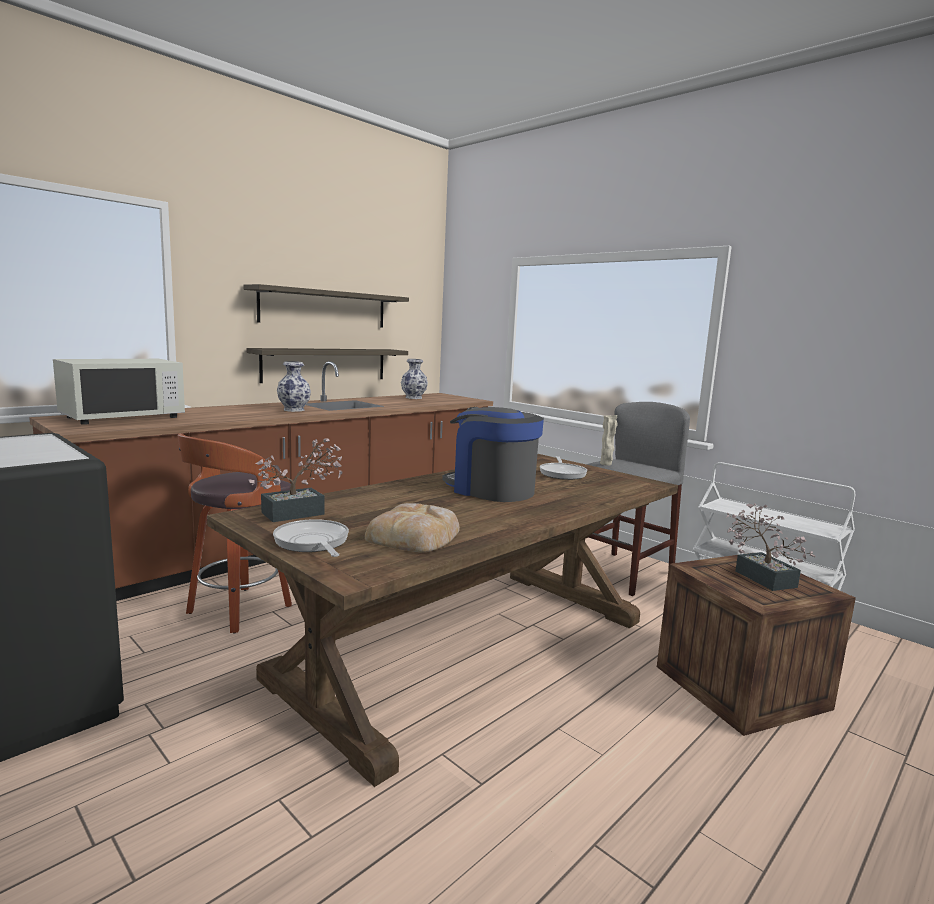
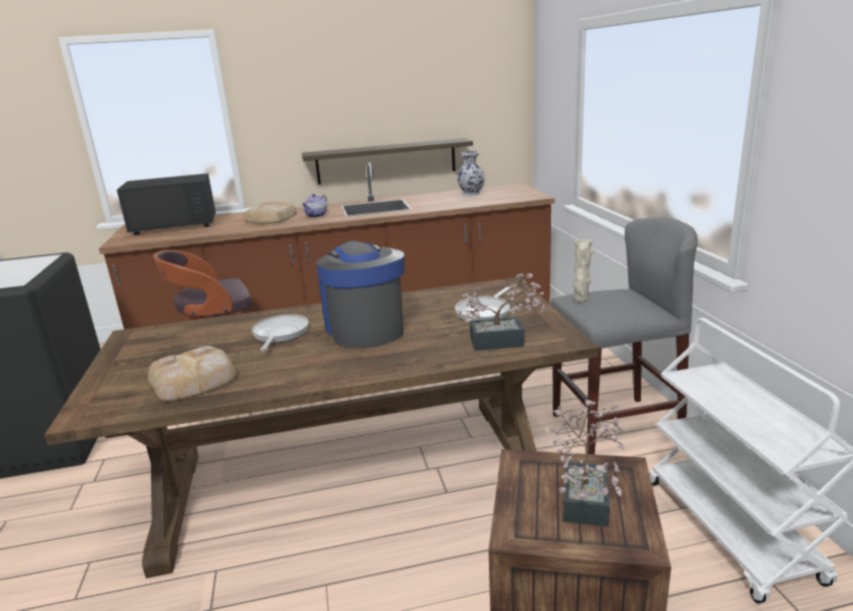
camera: 35 degrees right, 10 degrees up
white microwave [53,359,185,425] -> black microwave [117,173,216,235]
shelf [243,284,409,328] -> none
potted plant [249,438,342,522] -> potted plant moved to [456,273,545,351]
frying pan [273,519,349,557] -> frying pan moved to [252,314,309,351]
vase [277,361,311,412] -> teapot [302,194,328,218]
none -> bread [244,202,297,224]

